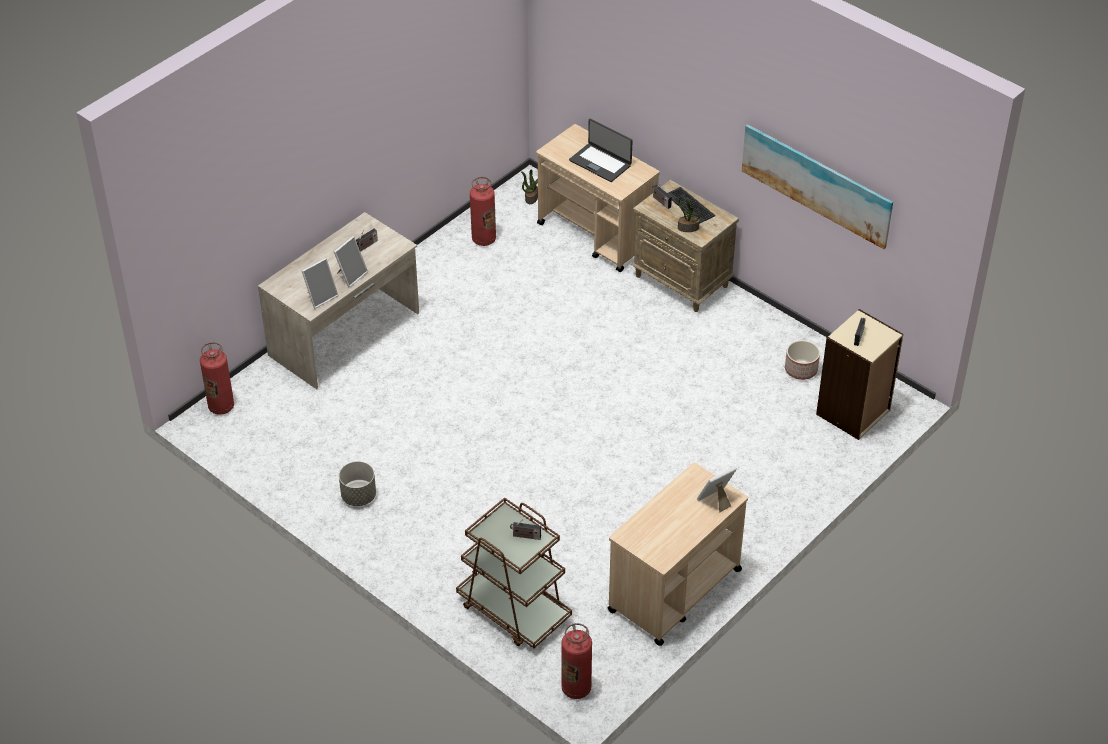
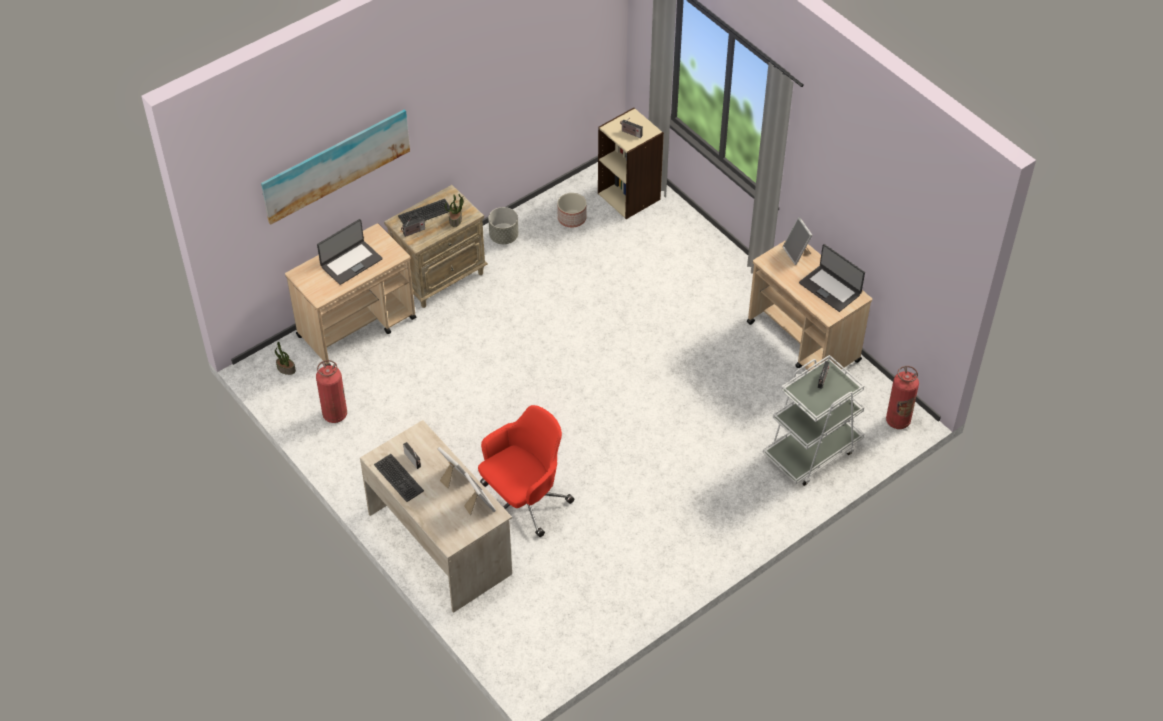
camera: 80 degrees left, 5 degrees up
fire extinguisher [200,342,234,415] -> none
grey planter [339,461,376,506] -> grey planter moved to [488,207,518,244]
brown cart [456,497,572,648] -> white cart [762,355,864,486]
picture [742,124,893,249] -> picture moved to [261,109,410,225]
none -> keyboard [374,454,424,502]
none -> red office chair [478,405,574,537]
none -> laptop [799,244,865,312]

